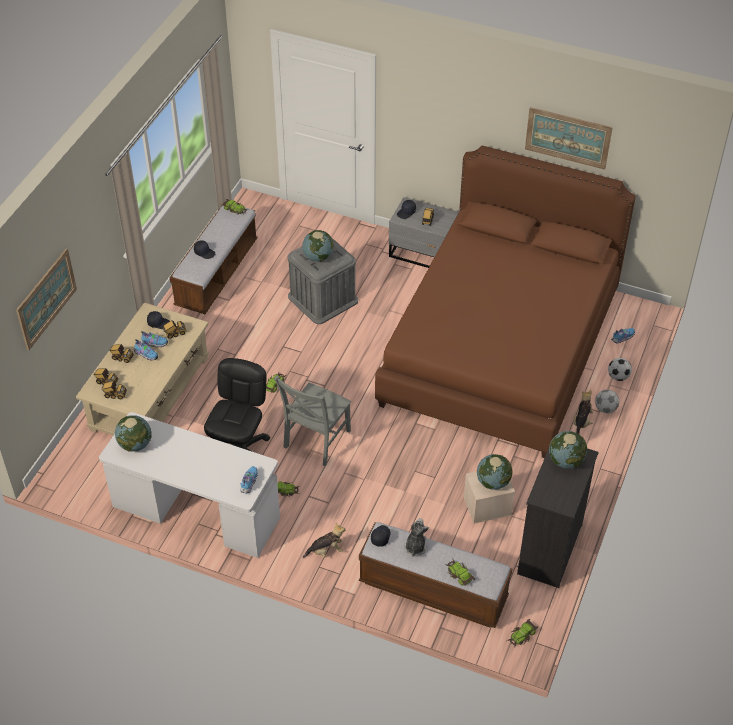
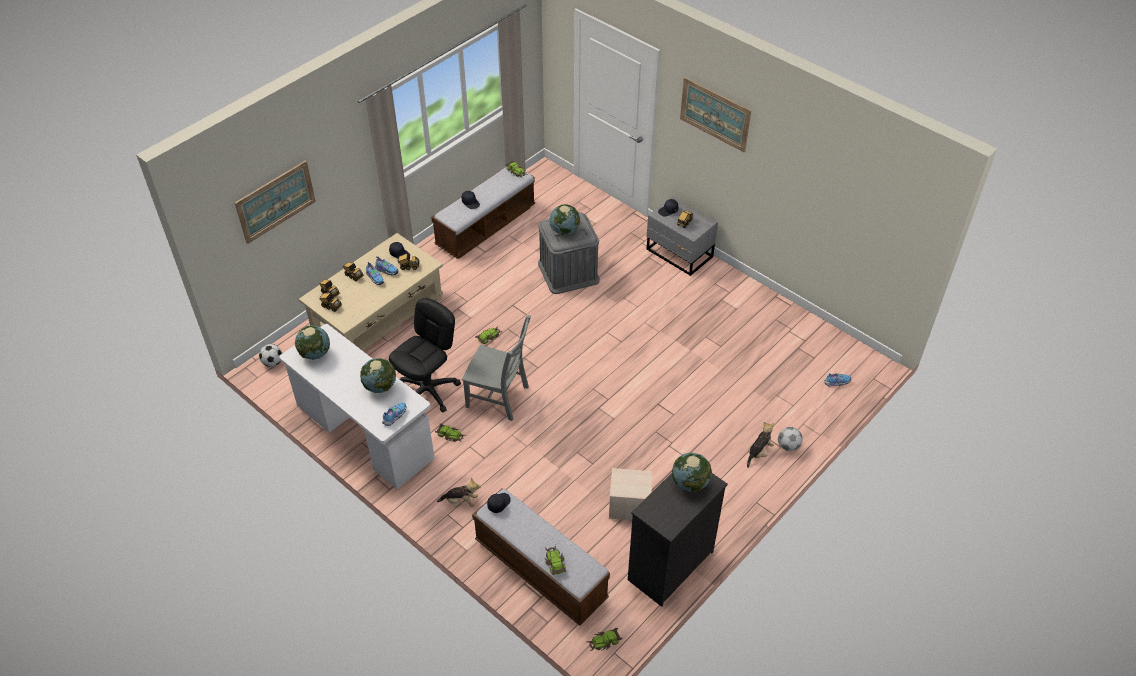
camera: 20 degrees right, 0 degrees up
grey chair [274,376,351,466] -> grey chair turned 120 degrees counterclockwise [462,316,531,421]
brown bed [375,145,636,458] -> none
plush toy [404,518,429,556] -> none
globe [477,454,512,490] -> globe moved to [360,358,396,393]
picture [525,107,613,170] -> picture moved to [680,77,752,152]
football [608,358,632,381] -> football moved to [259,344,282,367]

